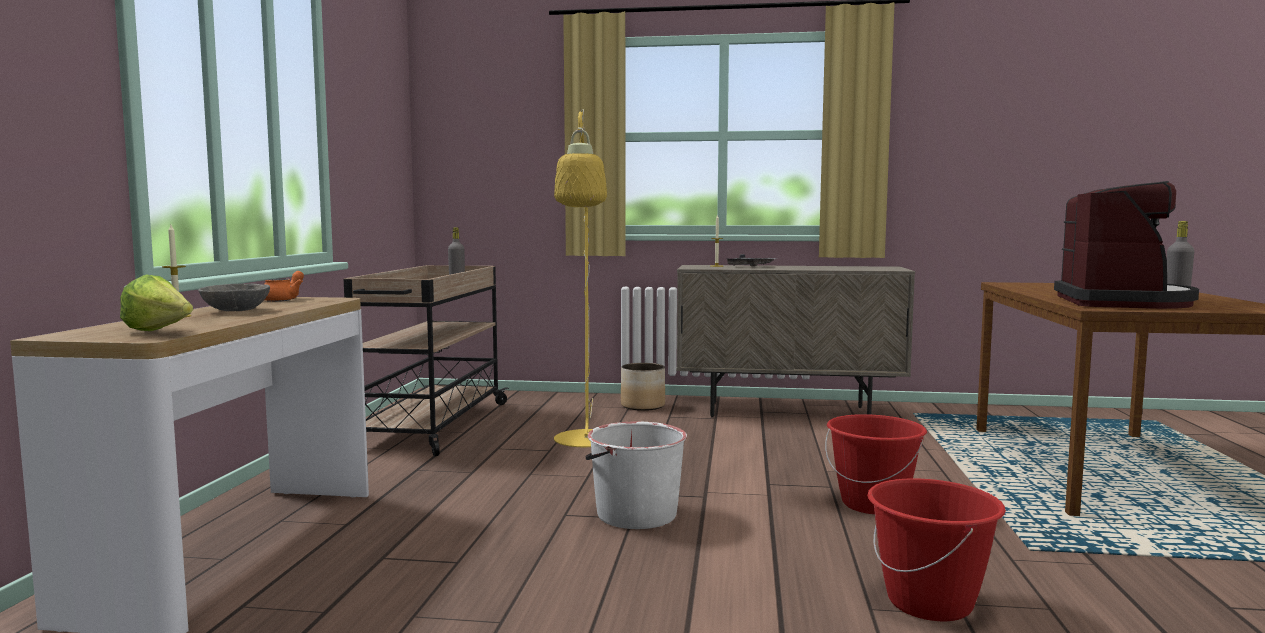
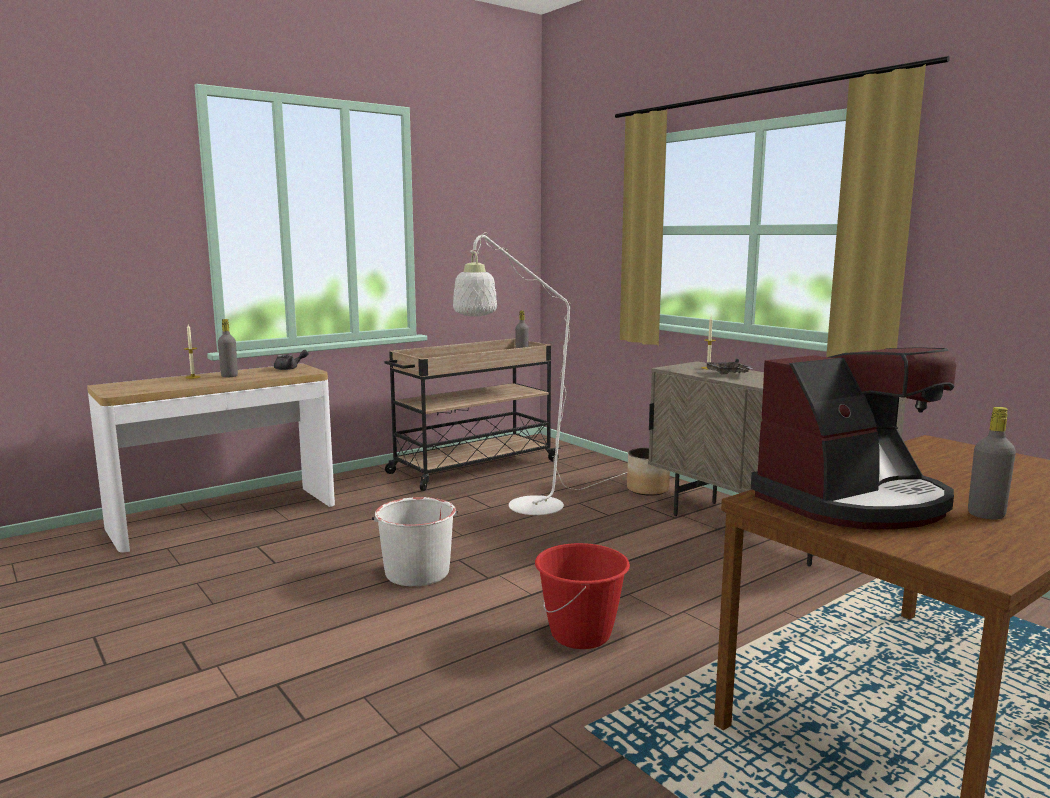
camera: 45 degrees right, 5 degrees up
lettuce [120,275,193,331] -> none
grey bowl [198,284,270,311] -> grey bottle [218,319,238,377]
orange teapot [264,271,304,302] -> grey teapot [274,350,309,370]
yellow floor lamp [554,109,607,447] -> white floor lamp [453,232,627,515]
red bucket [867,479,1006,621] -> none

